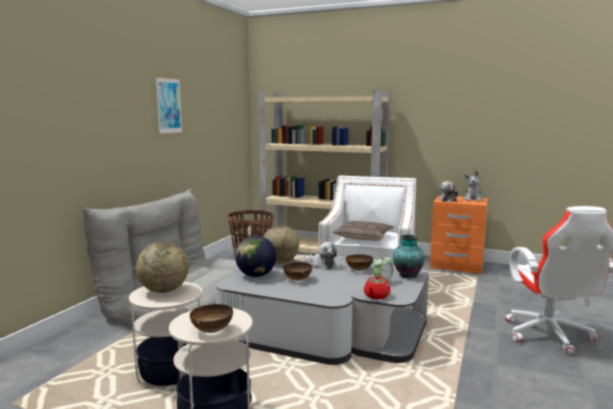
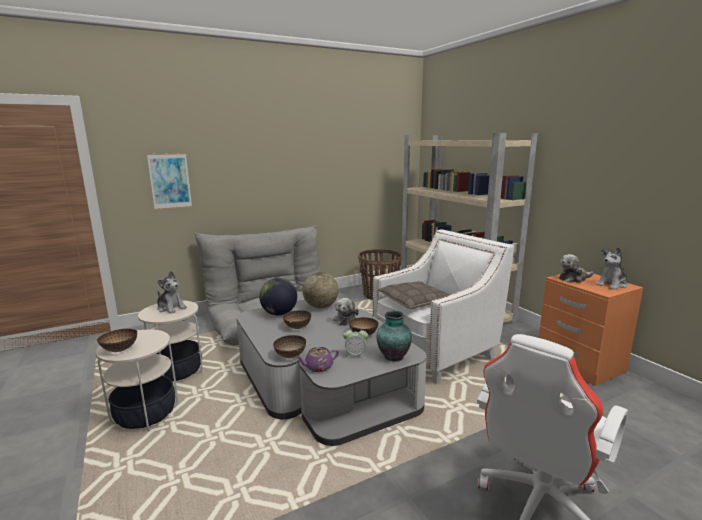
camera: 40 degrees right, 5 degrees up
globe [136,242,189,293] -> plush toy [157,271,187,314]
picture [156,77,183,134] -> picture moved to [147,153,192,210]
red teapot [364,276,391,299] -> purple teapot [295,347,339,372]
none -> bowl [273,335,306,358]

